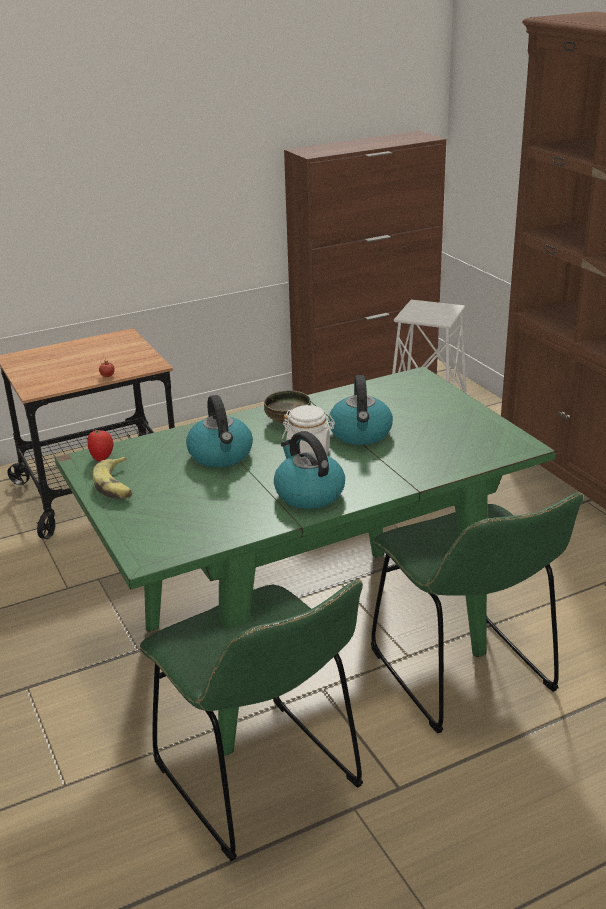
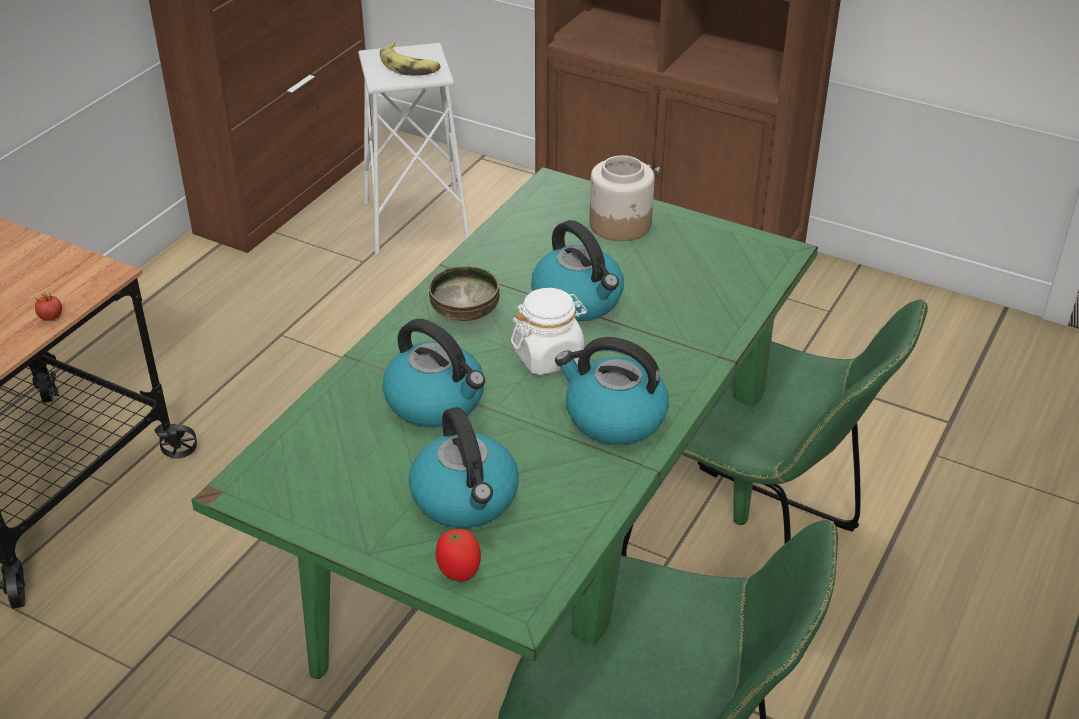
camera: 35 degrees left, 10 degrees up
tomato [87,430,113,461] -> tomato moved to [436,529,481,582]
banana [93,457,133,499] -> banana moved to [380,42,441,76]
none -> kettle [408,407,519,528]
none -> jar [590,155,655,241]

